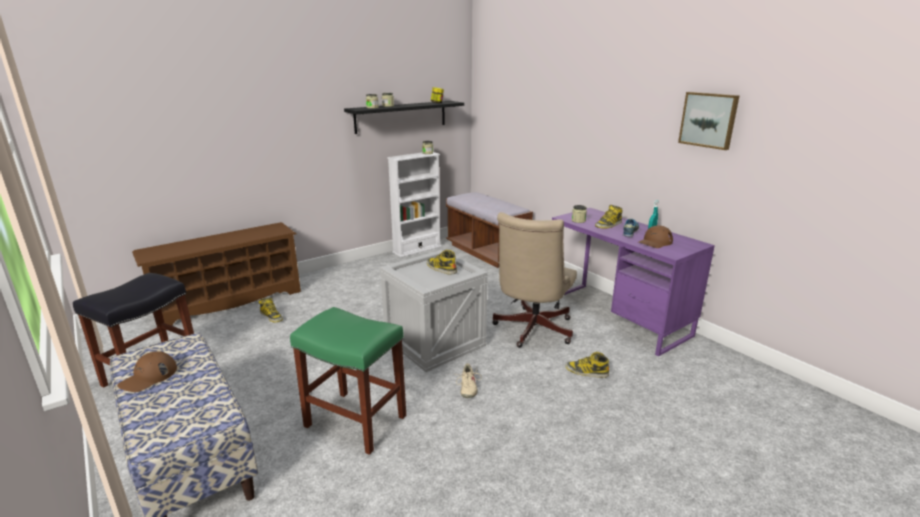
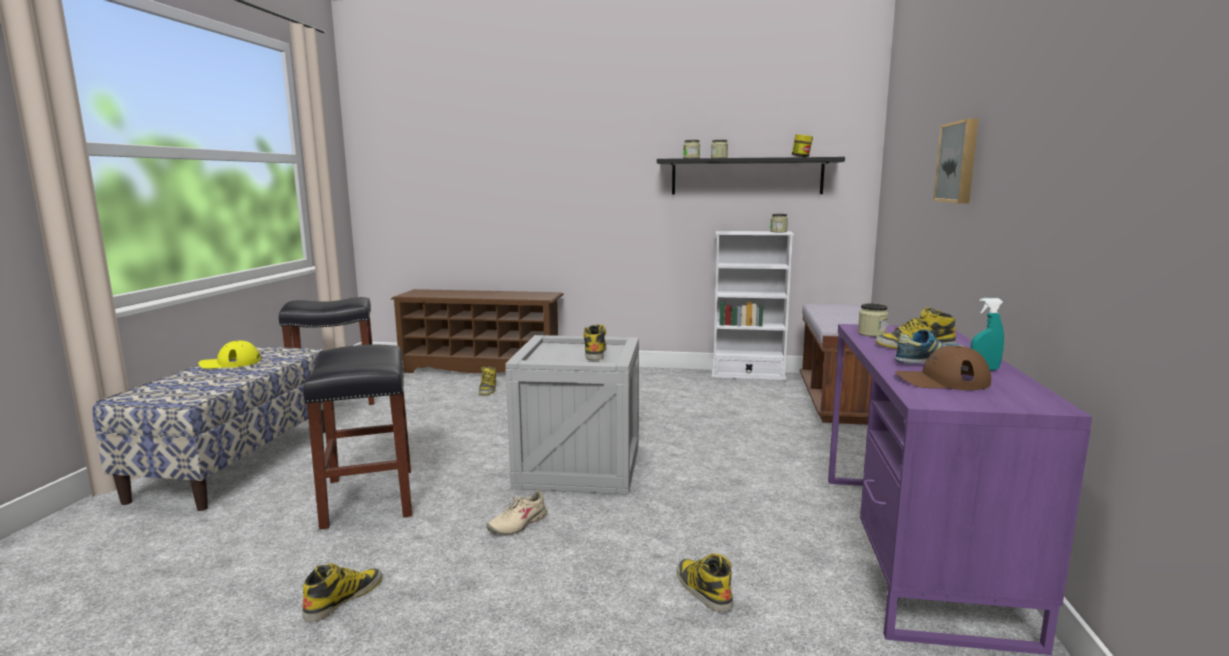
camera: 45 degrees right, 10 degrees down
brown cap [117,351,177,392] -> yellow cap [199,341,261,369]
green stool [290,307,406,455] -> black stool [304,344,412,530]
beige office chair [492,212,577,348] -> none
picture [678,92,740,150] -> picture moved to [933,118,979,203]
none -> boot [302,564,382,622]

